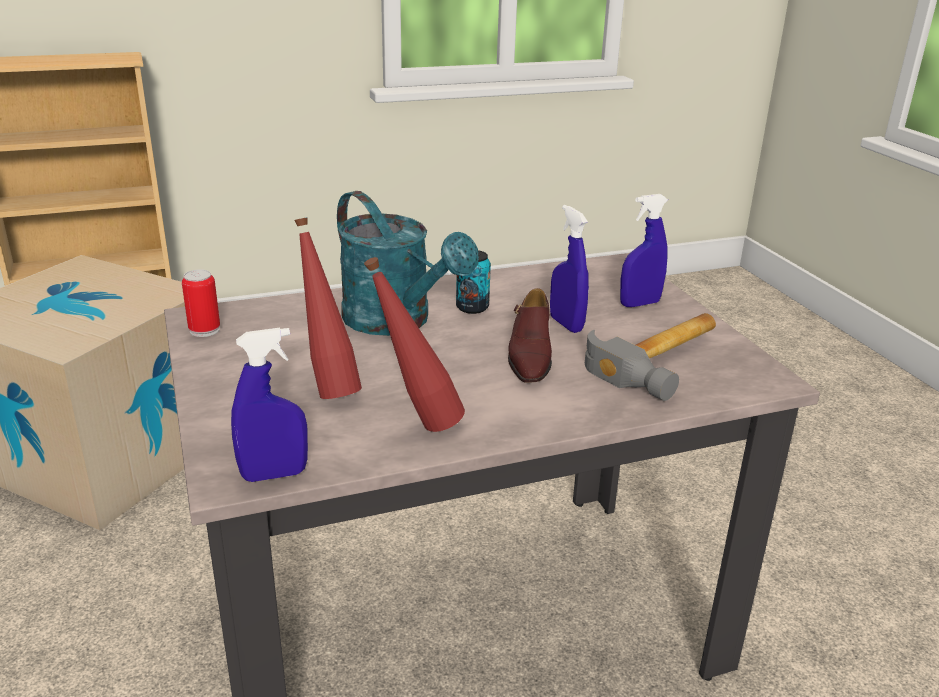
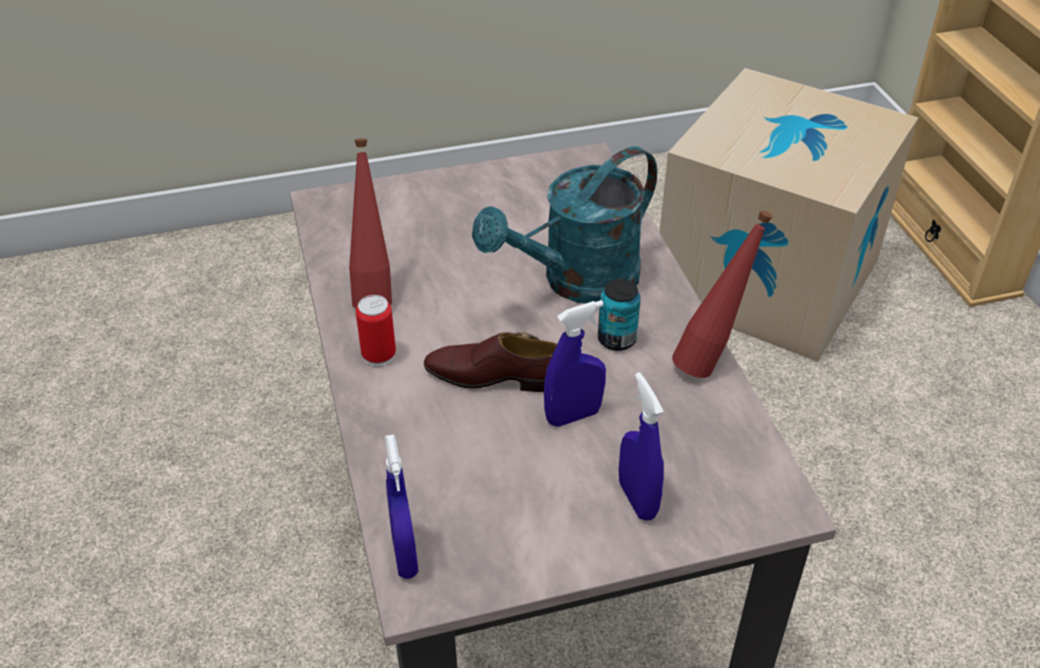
camera: 95 degrees right, 15 degrees up
can [182,269,220,337] -> can moved to [356,295,396,367]
blue spray bottle [231,328,308,482] -> blue spray bottle moved to [385,435,419,579]
red bottle [294,217,362,399] -> red bottle moved to [672,210,773,378]
hammer [585,313,716,401] -> none

